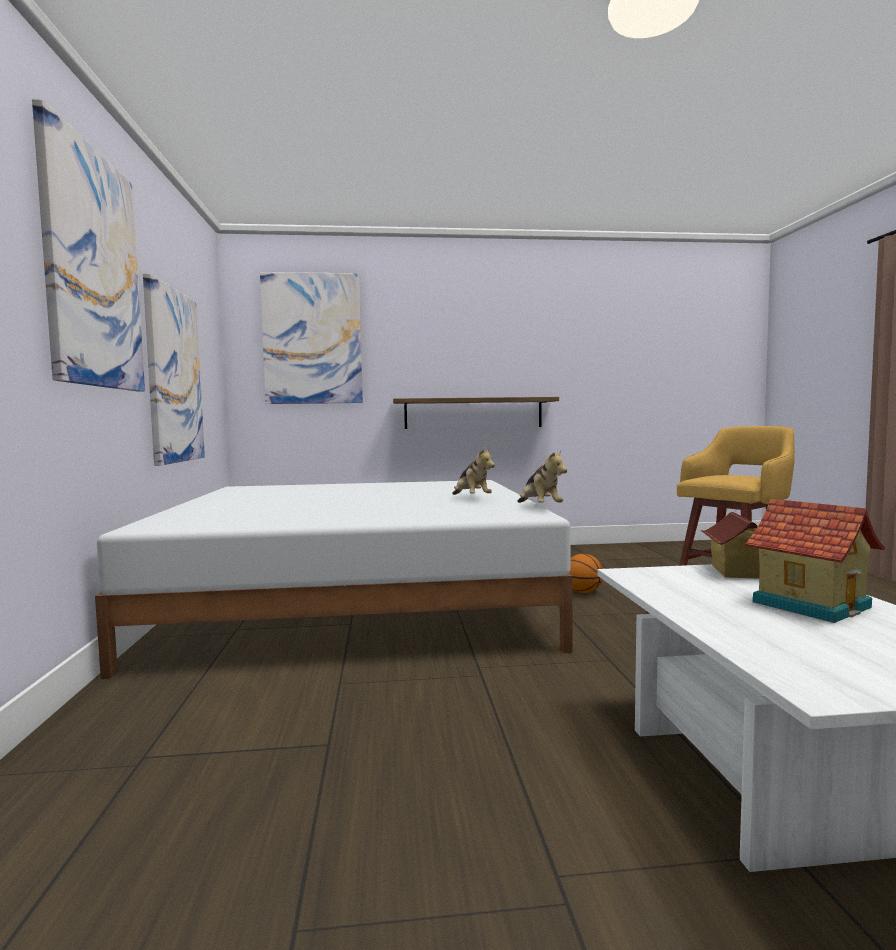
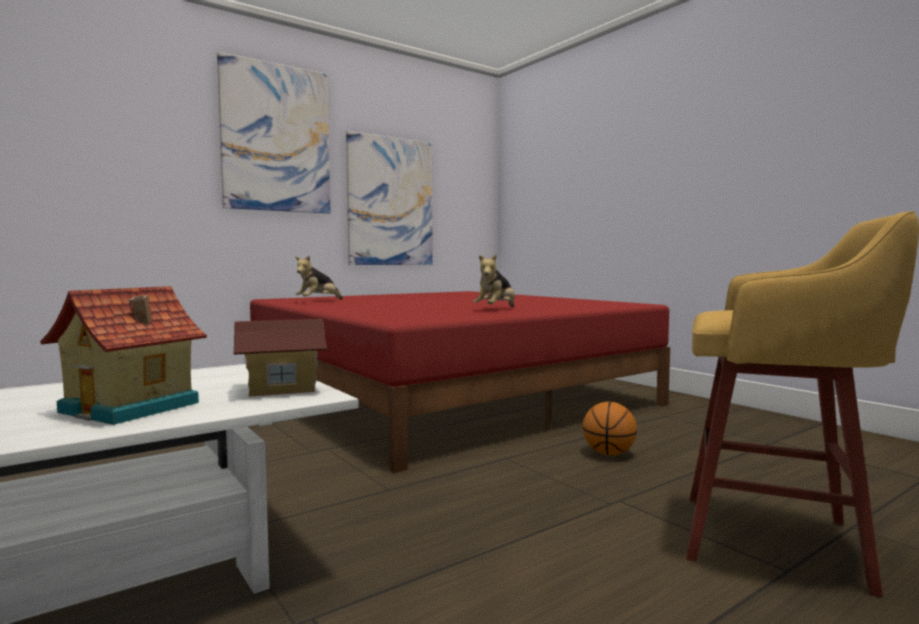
camera: 60 degrees right, 0 degrees up
white bed [95,480,573,679] -> red bed [250,291,670,473]
picture [260,272,363,404] -> none
shelf [393,397,559,429] -> none
plush toy [517,450,567,503] -> plush toy moved to [295,255,342,300]

